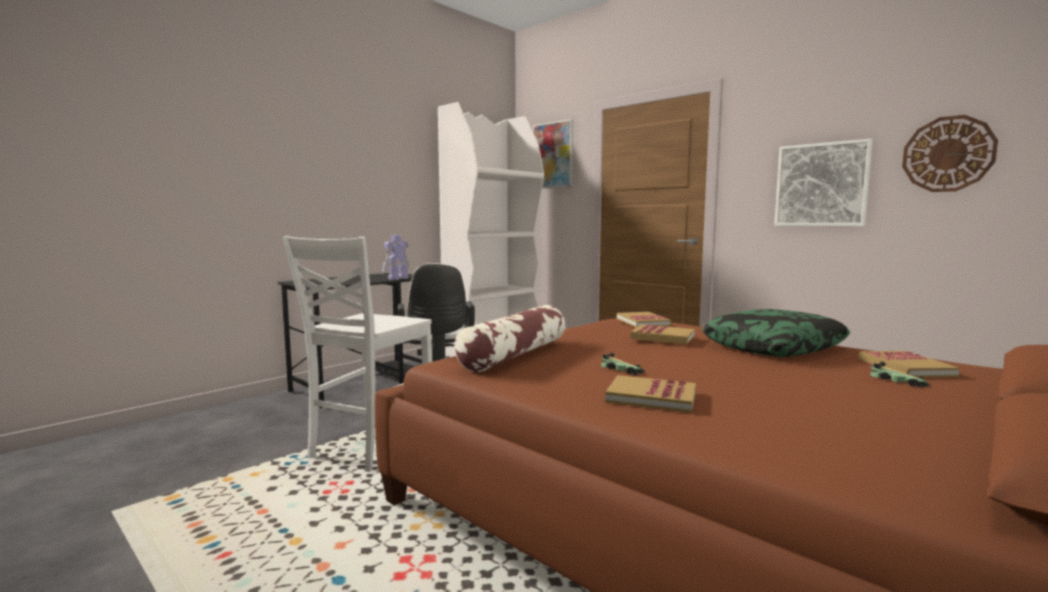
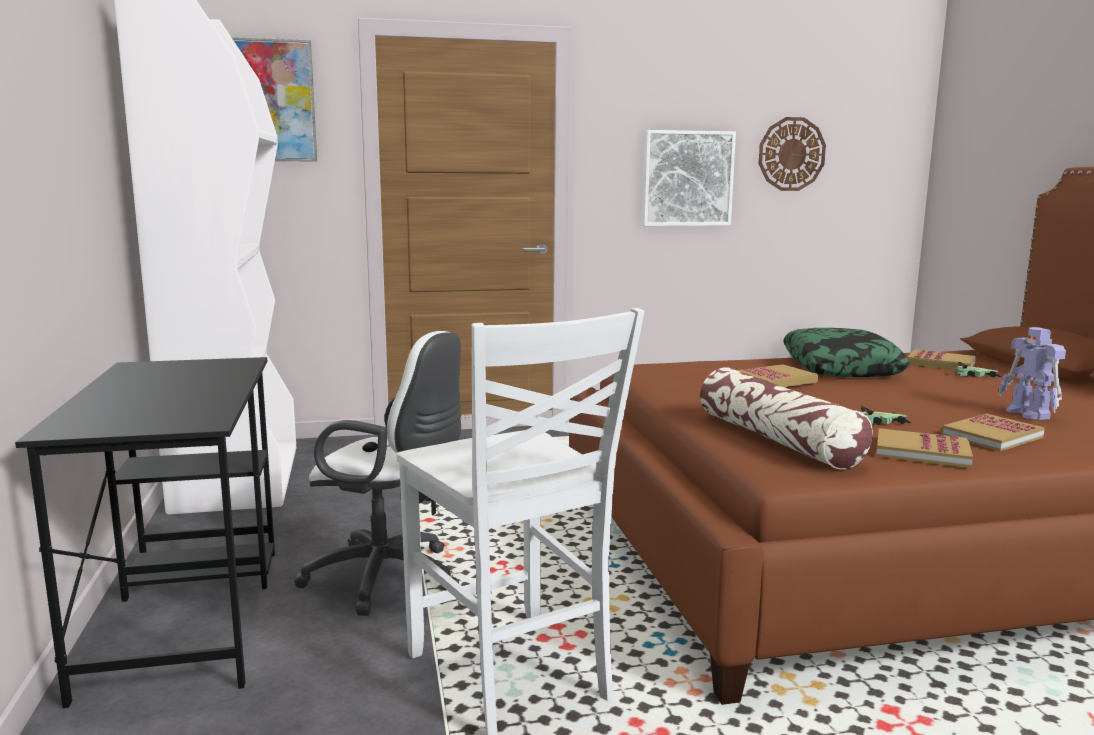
camera: 55 degrees left, 5 degrees up
toy robot [382,235,409,280] -> toy robot moved to [998,327,1066,420]
book [617,312,672,328] -> book moved to [876,428,973,468]

